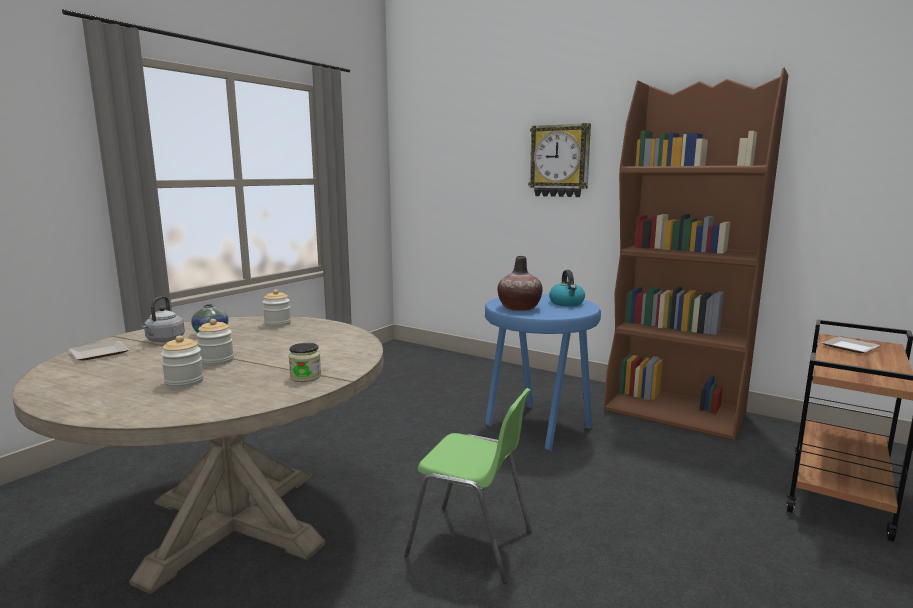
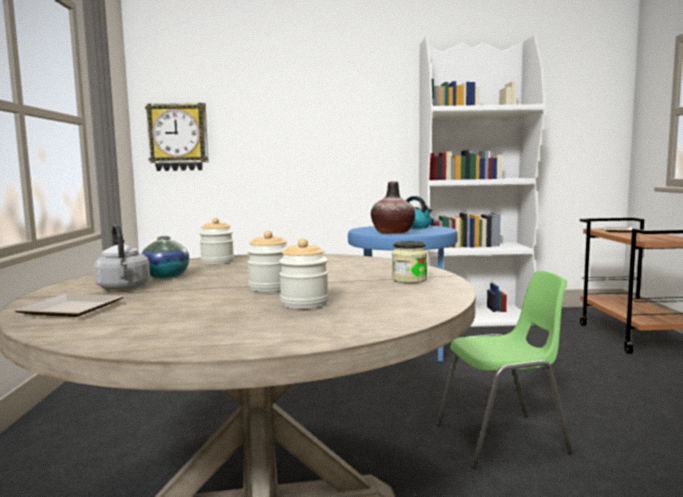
camera: 35 degrees left, 5 degrees down
wall clock [528,123,591,197] -> wall clock moved to [145,103,209,171]
brown bookcase [604,68,788,441] -> white bookcase [419,34,545,327]

